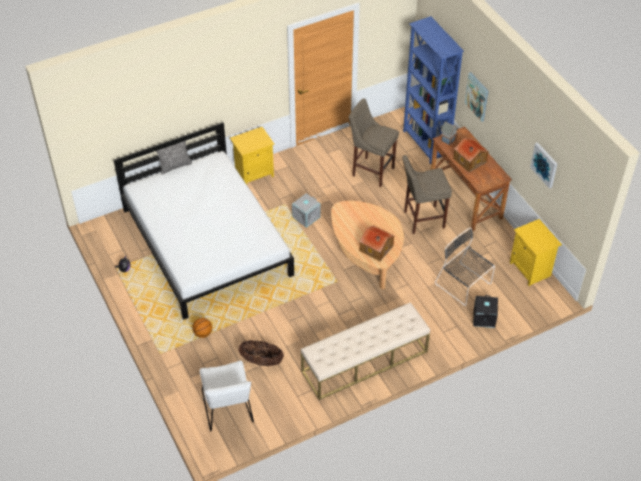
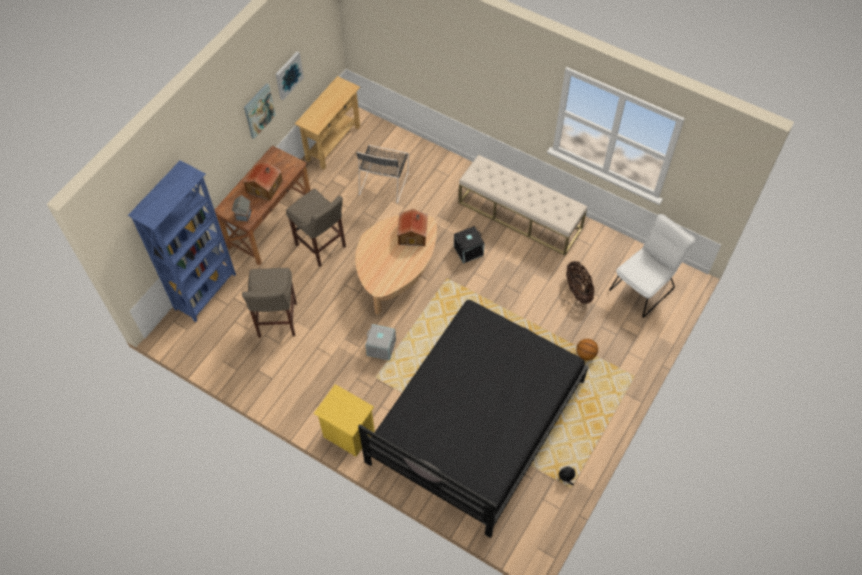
camera: 120 degrees left, 10 degrees up
white bed [114,122,294,320] -> black bed [358,300,589,538]
picture [465,72,489,122] -> picture moved to [244,83,276,139]
black storage box [473,295,498,328] -> black storage box moved to [454,226,484,264]
yellow nightstand [510,219,562,286] -> beige console table [295,76,360,170]

